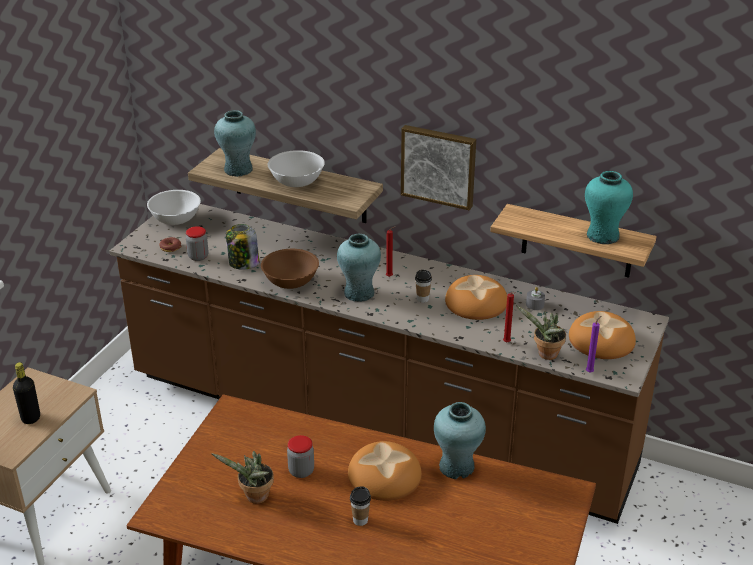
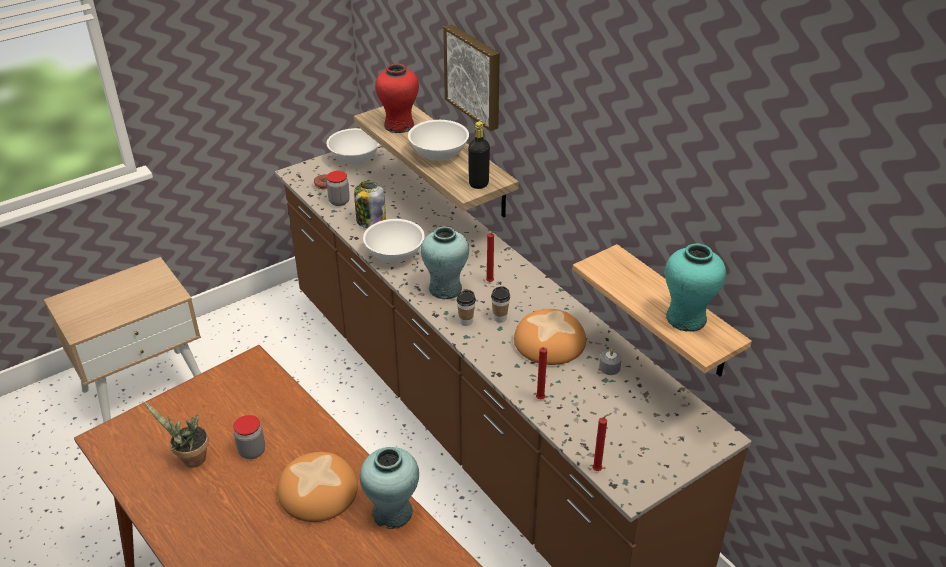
camera: 30 degrees right, 5 degrees up
black bottle [13,362,40,424] -> black bottle moved to [468,121,490,189]
turquoise vase [214,110,256,177] -> red vase [375,63,419,133]
brown bowl [261,249,319,289] -> white bowl [363,219,425,263]
cup [350,487,371,526] -> cup moved to [456,290,476,326]
picture [401,125,476,210] -> picture moved to [443,24,500,131]
potted plant [516,305,566,360] -> none
bread [569,311,636,359] -> none
purple candle [586,316,601,373] -> red candle [592,413,612,471]

